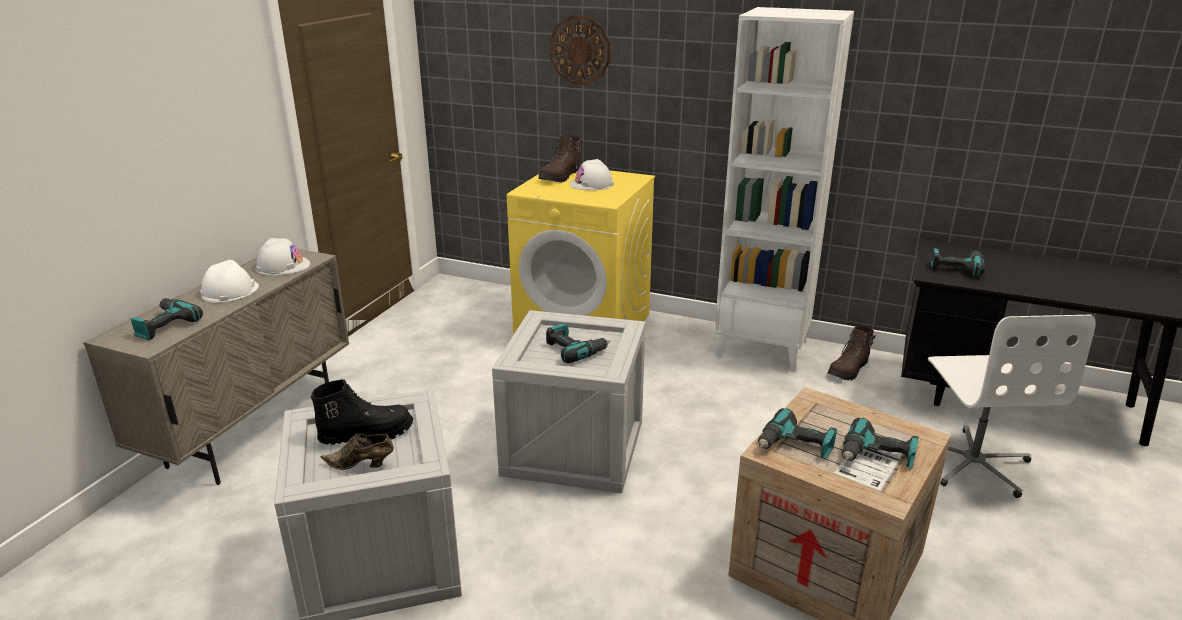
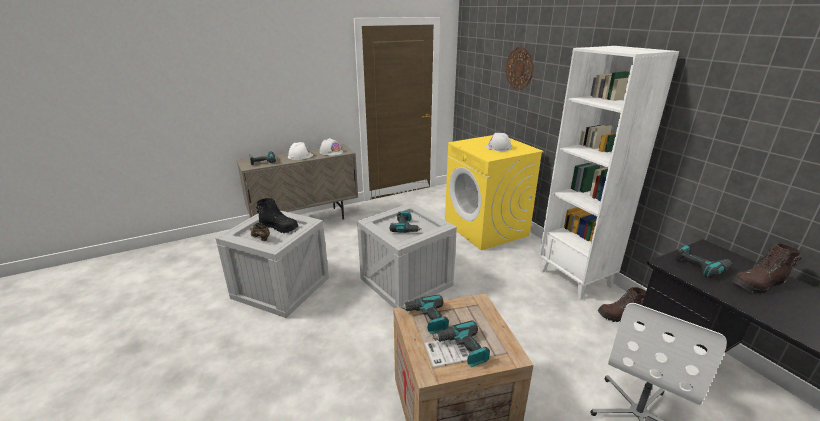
camera: 40 degrees right, 0 degrees up
brown boot [538,135,582,183] -> brown boot moved to [731,244,802,295]

